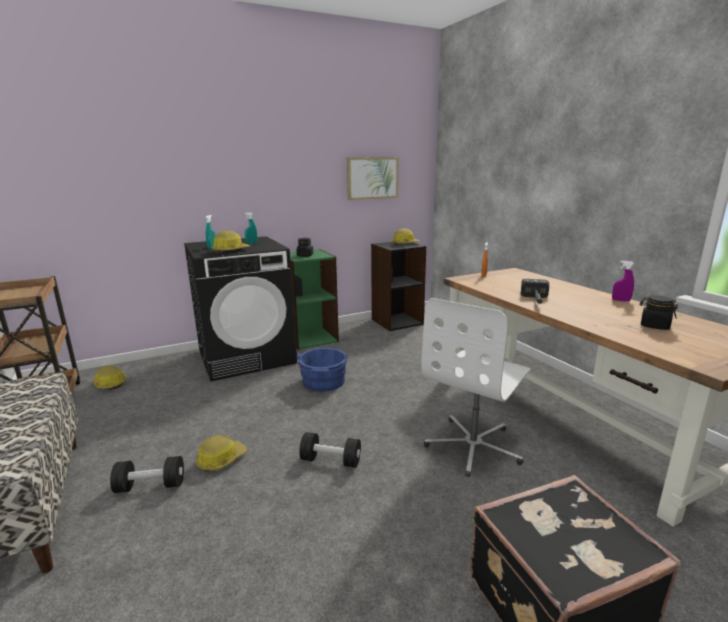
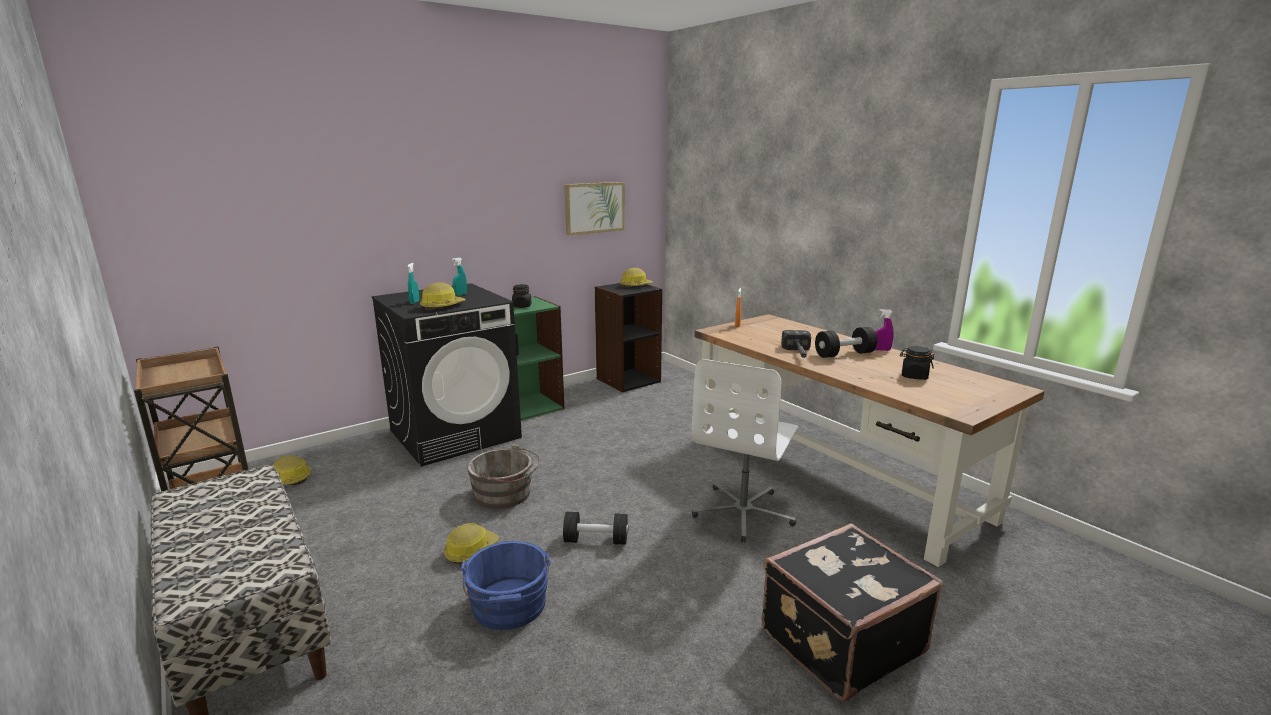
camera: 10 degrees left, 0 degrees up
black dumbbell [110,456,184,493] -> black dumbbell moved to [815,327,878,358]
blue bucket [297,348,348,392] -> blue bucket moved to [460,541,551,630]
none -> grey bucket [467,444,540,509]

